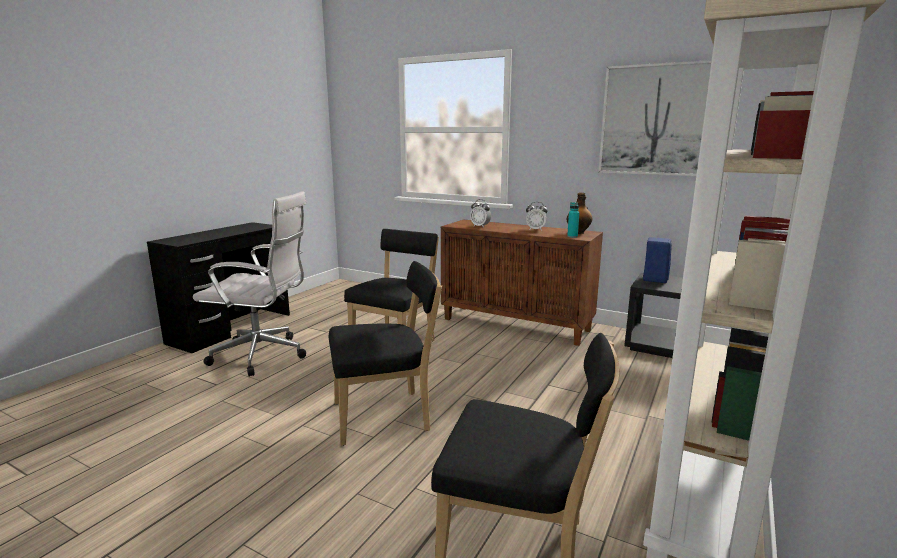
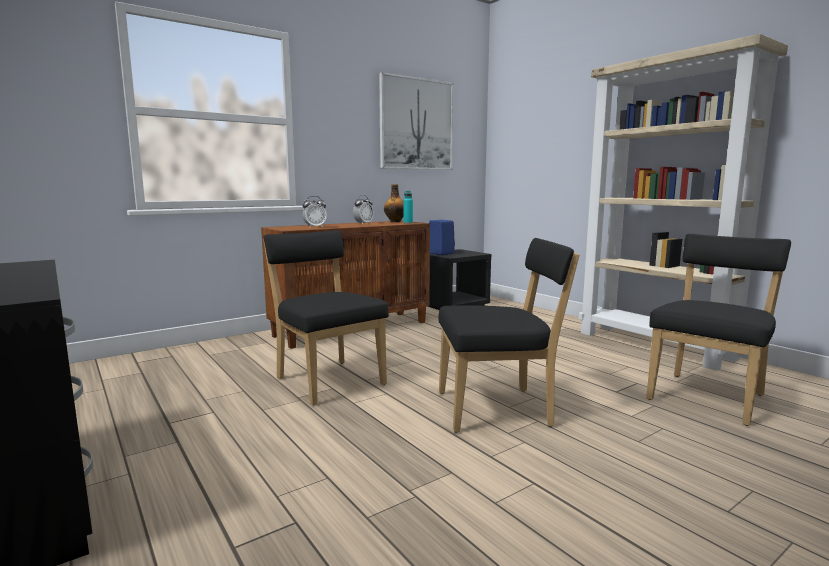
camera: 65 degrees left, 5 degrees down
white office chair [193,191,307,376] -> none
black chair [329,261,442,446] -> black chair turned 75 degrees clockwise [438,238,579,433]

